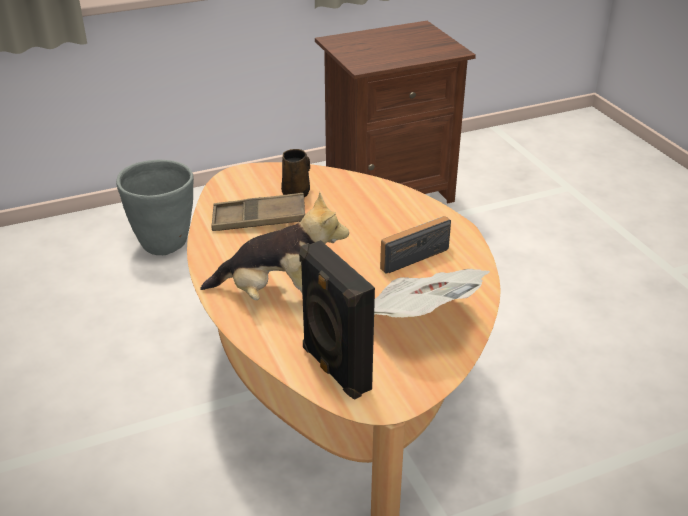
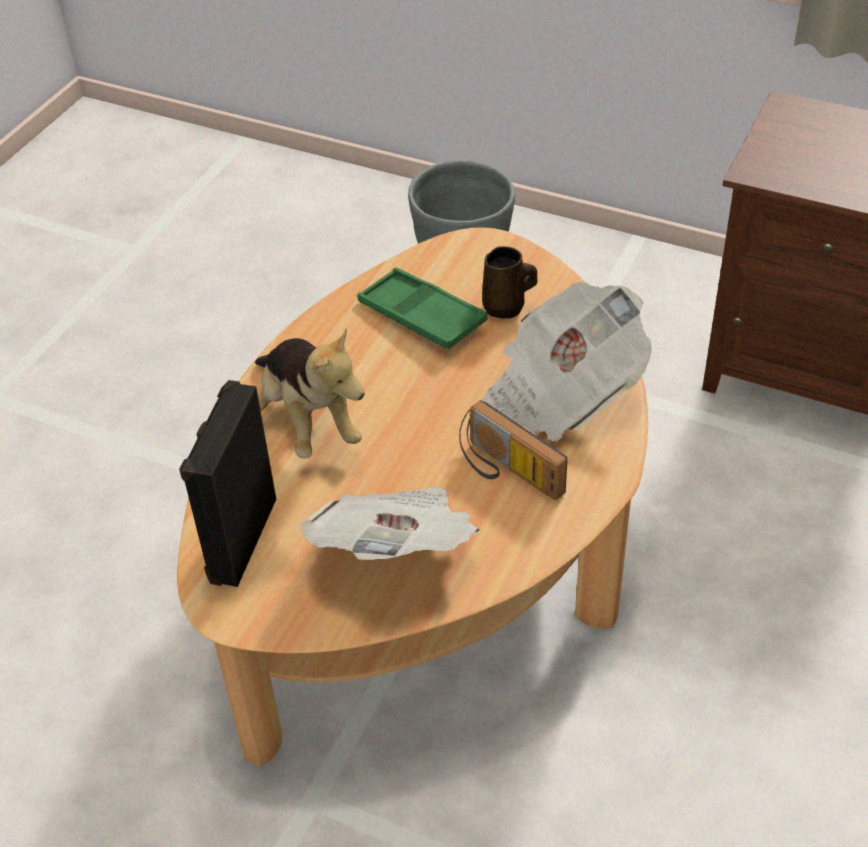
camera: 50 degrees right, 10 degrees up
brown tray [211,193,305,231] -> green tray [357,267,488,349]
radio [380,216,451,274] -> radio turned 150 degrees counterclockwise [459,400,567,500]
none -> newspaper [483,282,652,442]

